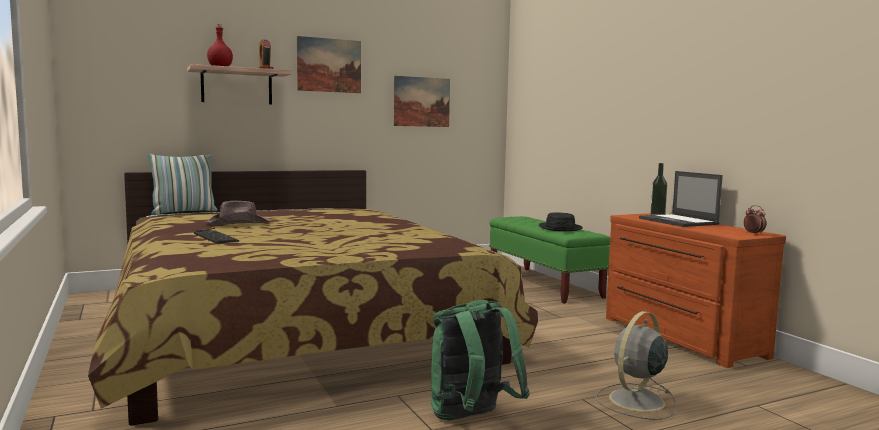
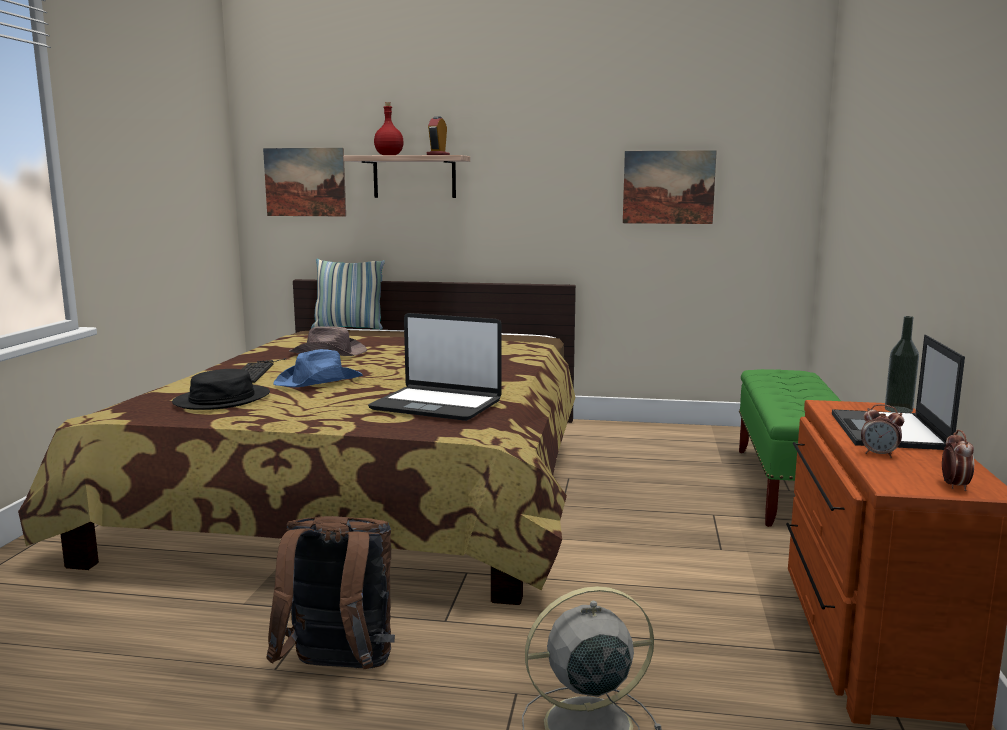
camera: 35 degrees right, 5 degrees up
picture [297,36,361,93] -> picture moved to [263,148,346,216]
green backpack [431,300,530,420] -> brown backpack [266,516,395,669]
black hat [539,212,583,231] -> black hat moved to [172,369,270,410]
none -> blue hat [273,349,363,387]
none -> laptop [368,313,502,421]
none -> alarm clock [861,404,904,458]

